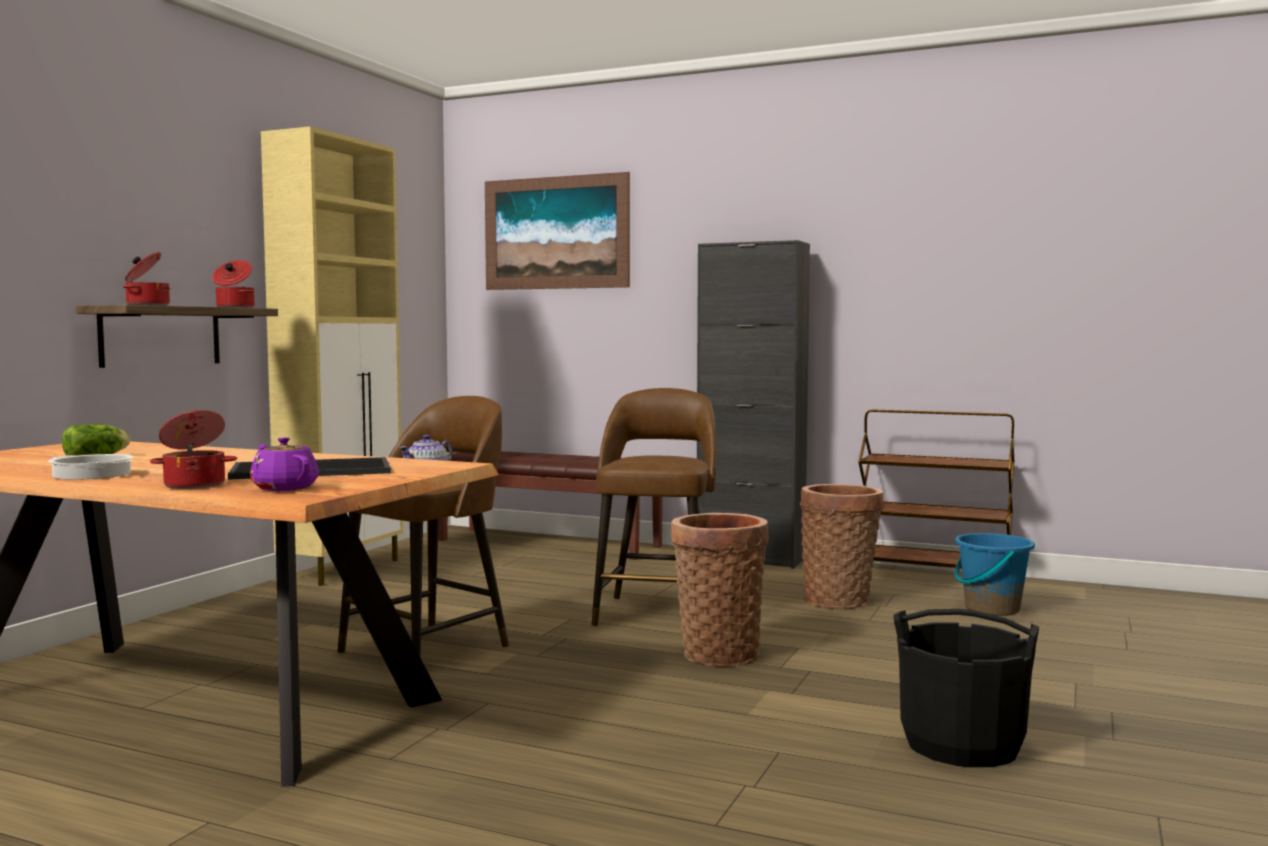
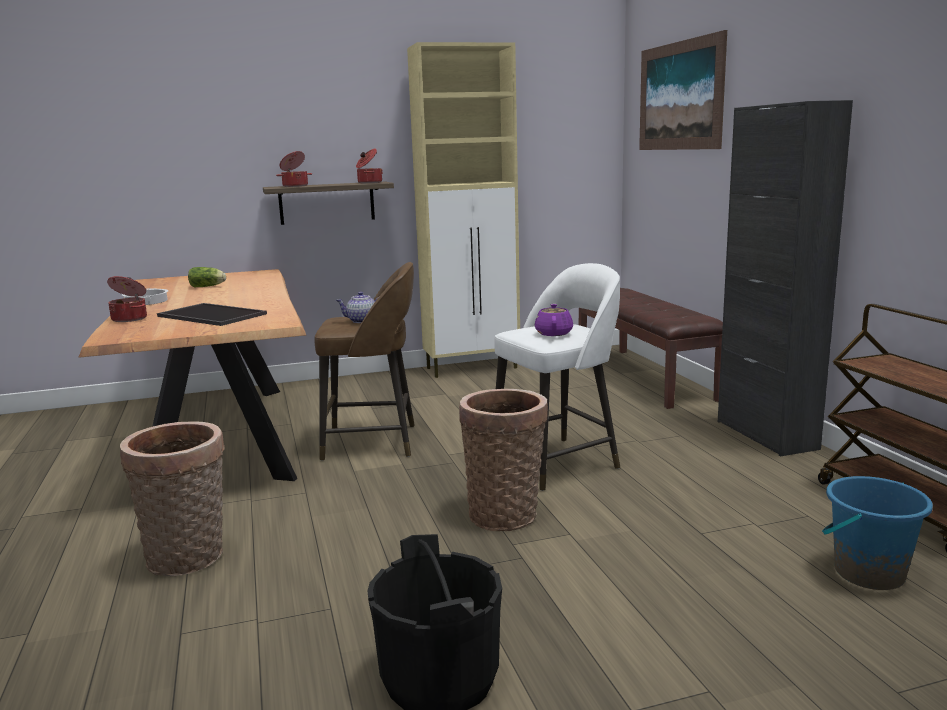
camera: 50 degrees right, 10 degrees up
purple teapot [250,437,319,491] -> purple teapot moved to [535,304,573,336]
brown stool [592,388,716,627] -> white stool [494,263,620,491]
basket [800,484,884,609] -> basket moved to [120,422,224,576]

